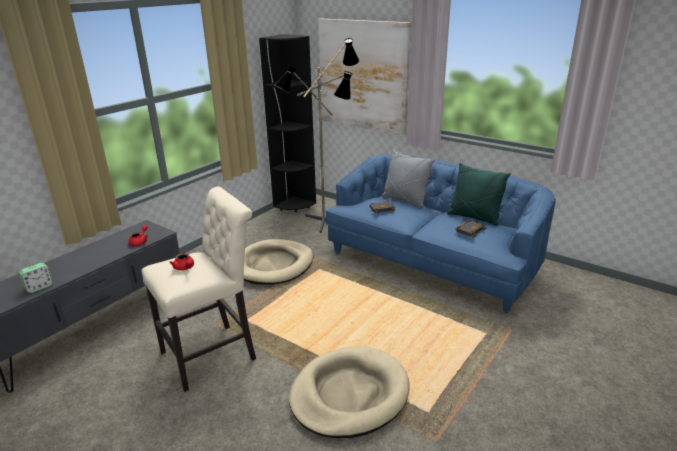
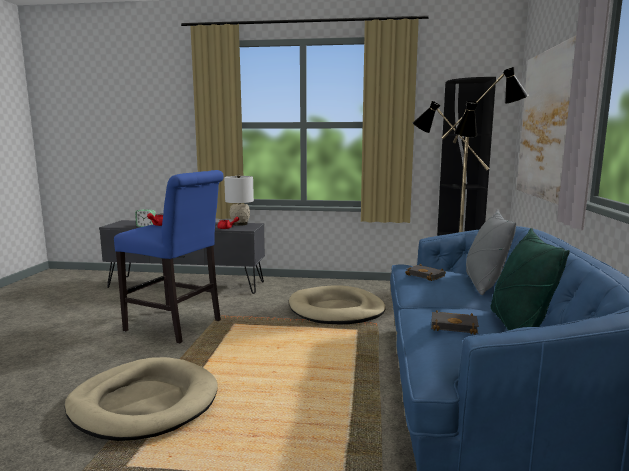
camera: 60 degrees right, 15 degrees down
beige stool [141,187,256,392] -> blue stool [114,170,224,343]
none -> white table lamp [224,174,254,226]

